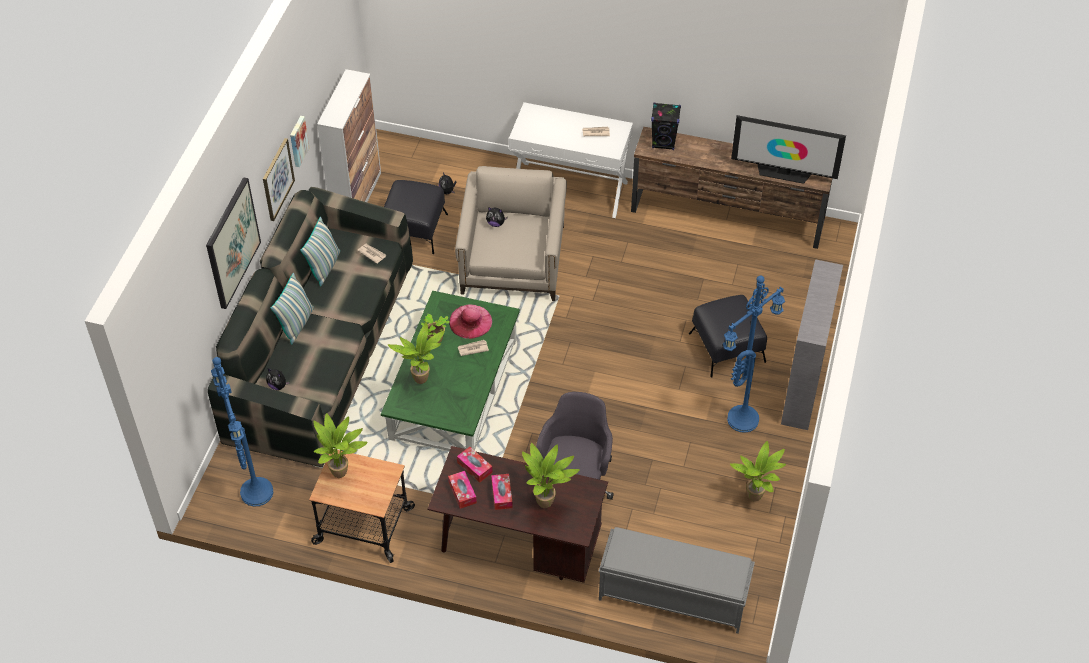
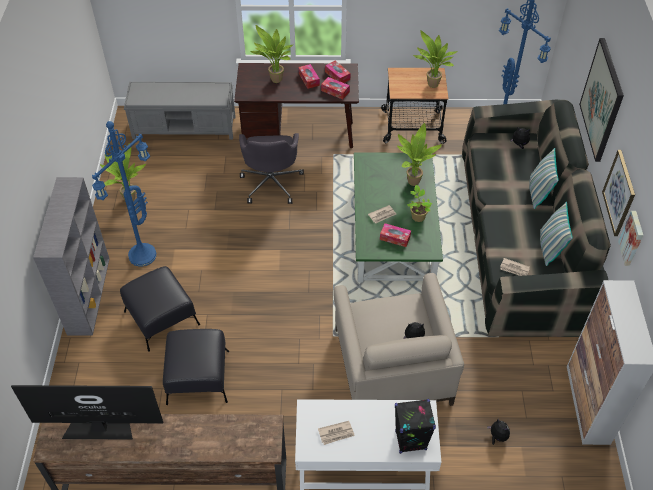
camera: 165 degrees right, 0 degrees up
black ottoman [384,180,448,254] -> black ottoman moved to [163,329,229,405]
pink hat [449,305,492,339] -> tissue box [380,223,411,247]
black speaker [651,103,681,150] -> black speaker moved to [395,399,436,454]

